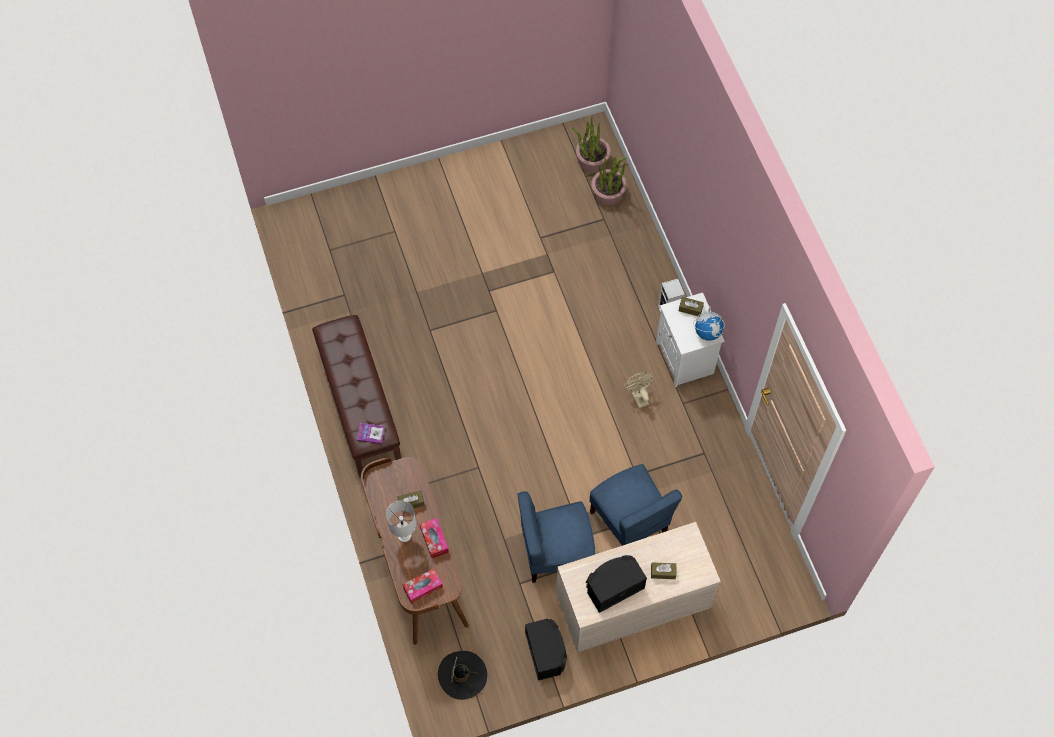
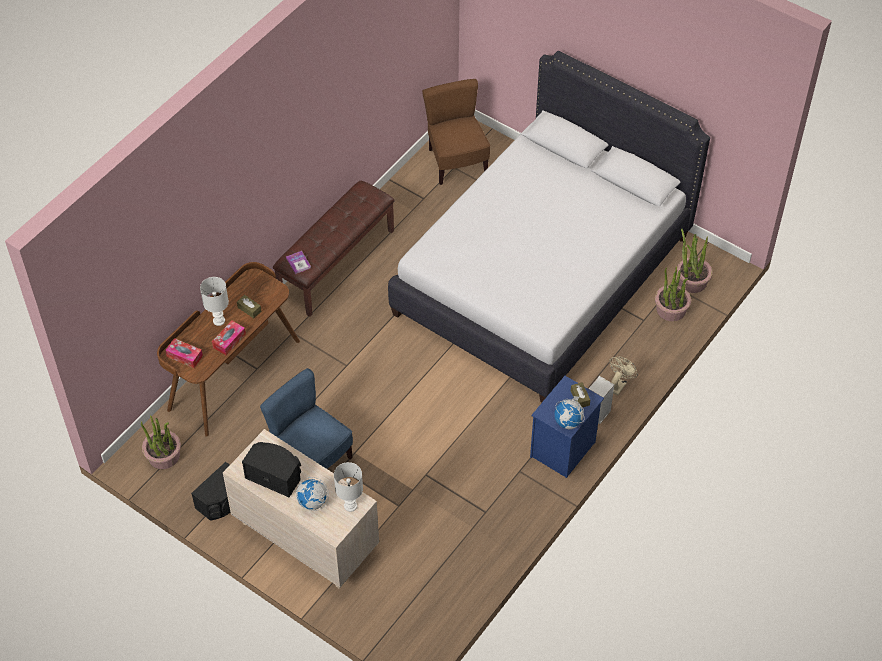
camera: 55 degrees right, 10 degrees down
black hat [438,651,487,700] -> potted plant [141,415,181,469]
blue chair [590,464,682,546] -> none
beige fan [624,372,654,408] -> beige fan moved to [609,357,638,395]
brown tissue box [651,563,676,579] -> globe [296,477,329,511]
white nightstand [656,293,725,387] -> blue nightstand [530,376,604,478]
none -> white table lamp [334,462,363,512]
none -> white bed [388,51,710,403]
none -> brown chair [422,79,490,185]

